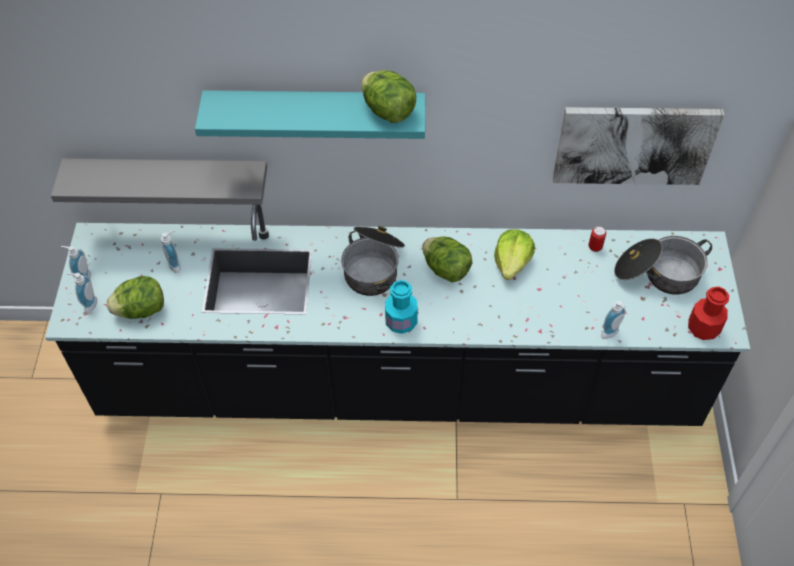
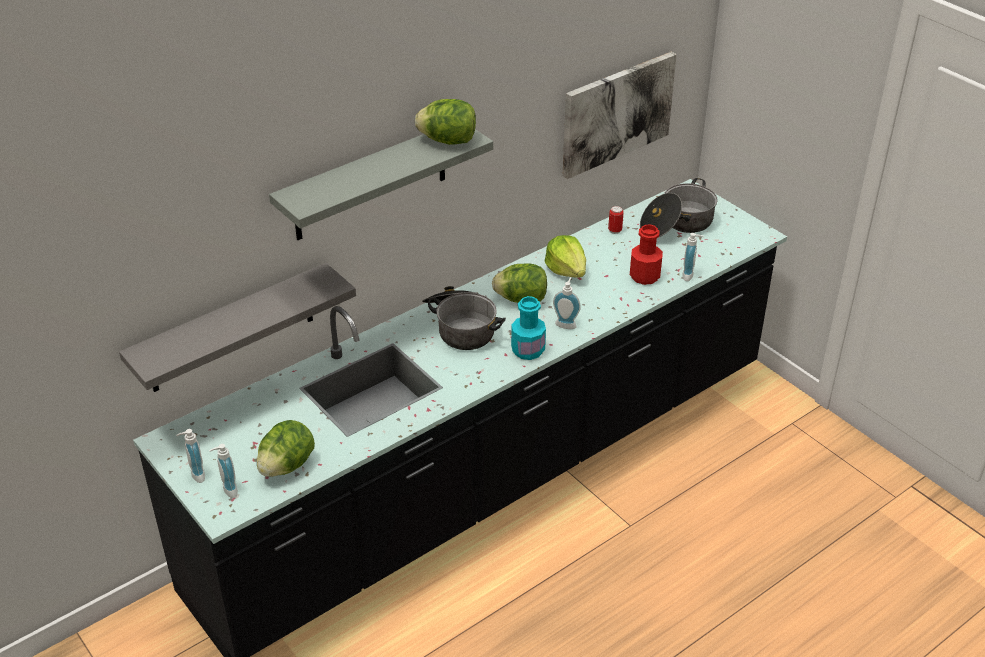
camera: 40 degrees left, 15 degrees down
soap dispenser [161,230,181,273] -> soap dispenser moved to [553,277,581,329]
turquoise shelf [195,90,425,139] -> grey shelf [269,129,493,240]
red bottle [688,287,729,340] -> red bottle moved to [630,224,663,285]

